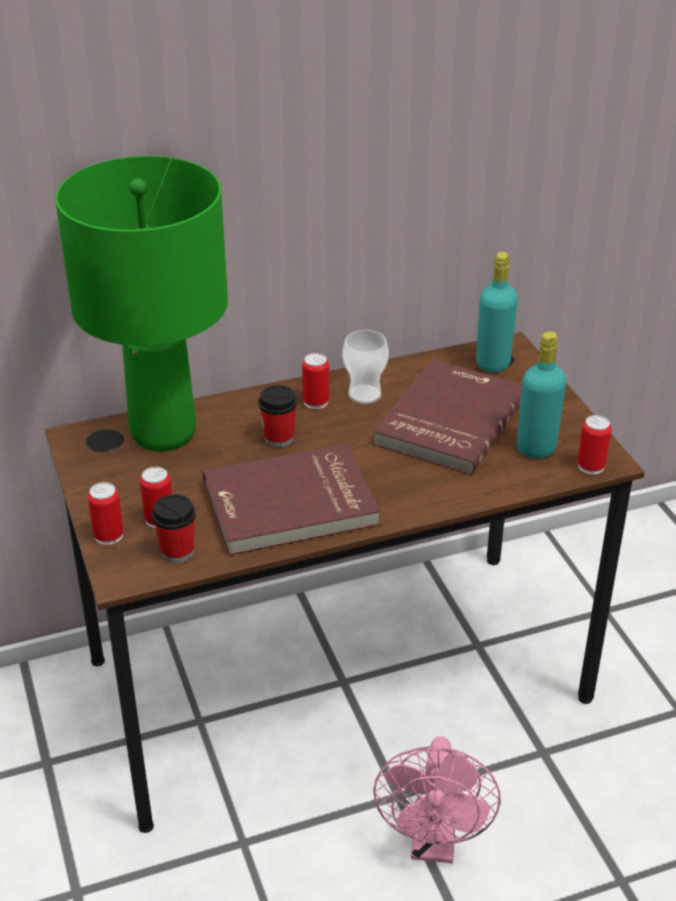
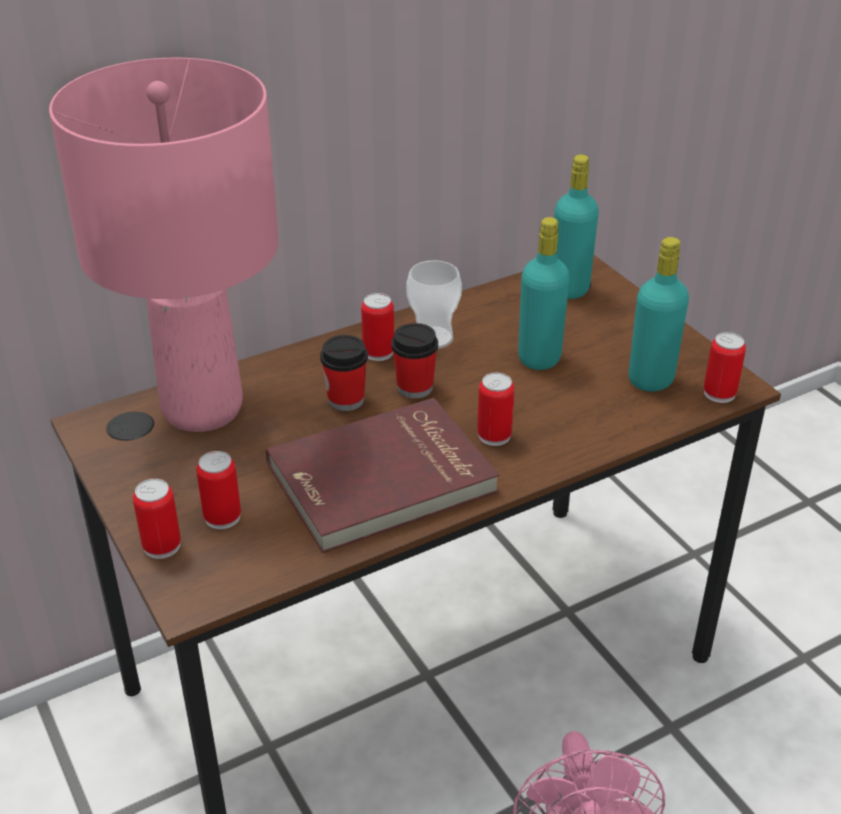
camera: 10 degrees left, 0 degrees up
green table lamp [55,156,228,451] -> pink table lamp [49,58,279,432]
cup [152,494,196,563] -> cup moved to [392,323,438,399]
red book [373,359,522,475] -> turquoise bottle [518,217,570,370]
none -> can [477,373,515,446]

